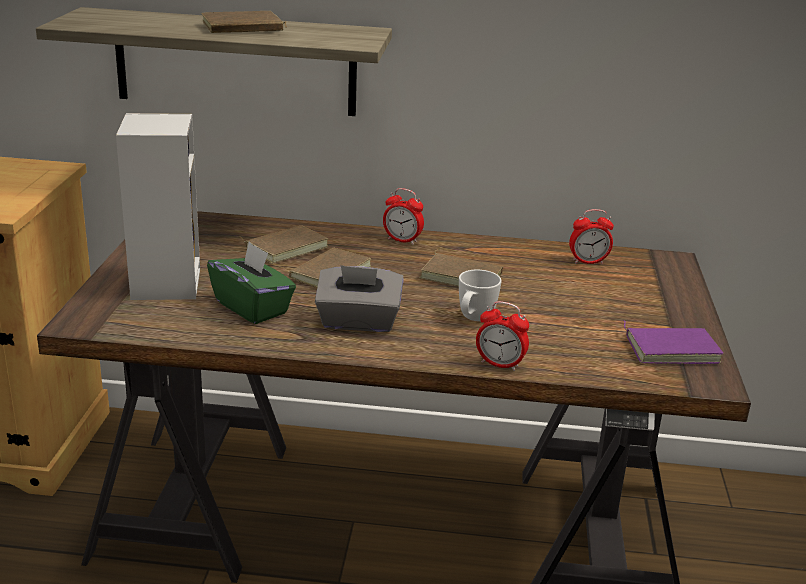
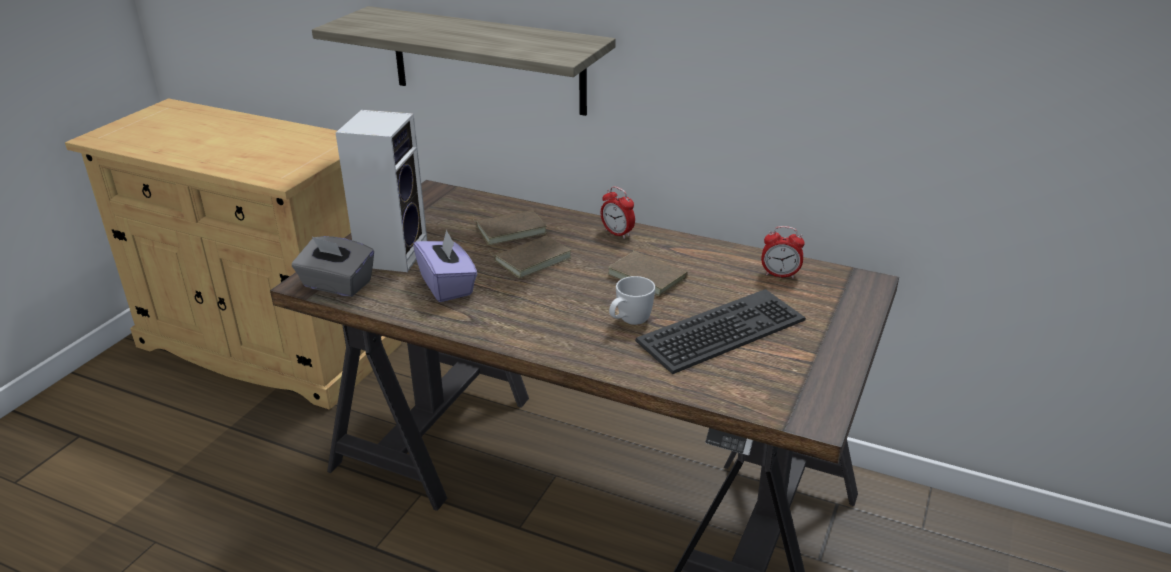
camera: 20 degrees right, 5 degrees up
brown book [201,11,287,33] -> none
green tissue box [207,242,296,324] -> purple tissue box [413,230,477,302]
grey tissue box [315,265,404,332] -> grey tissue box moved to [292,236,374,297]
alarm clock [476,301,529,371] -> none
purple book [624,321,724,364] -> none
none -> keyboard [635,289,806,374]

